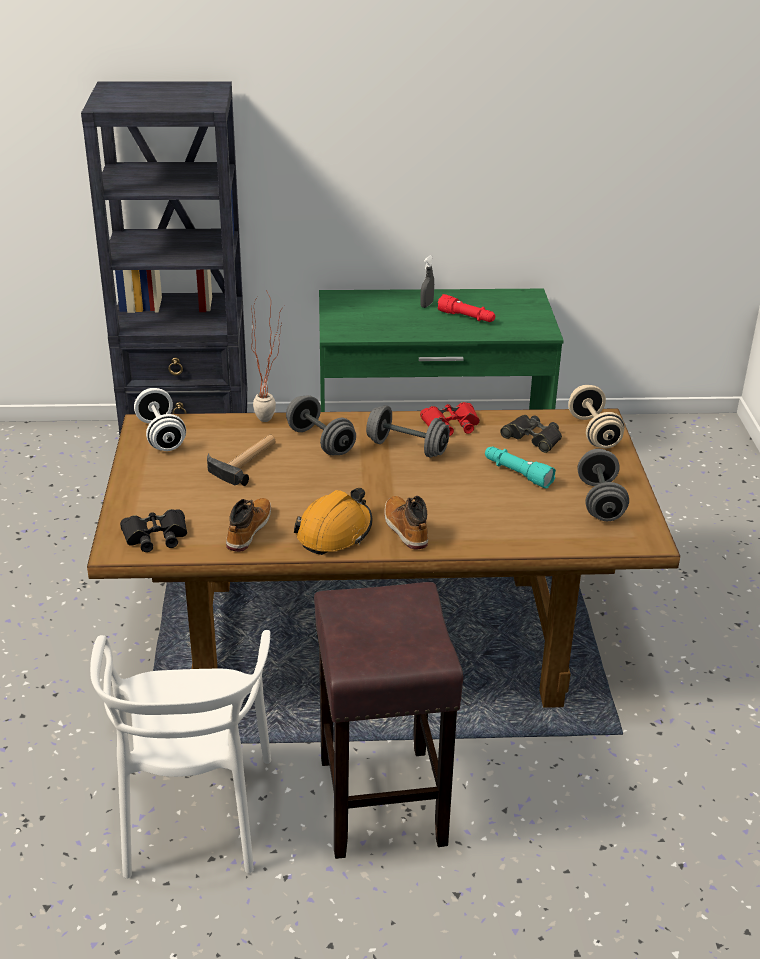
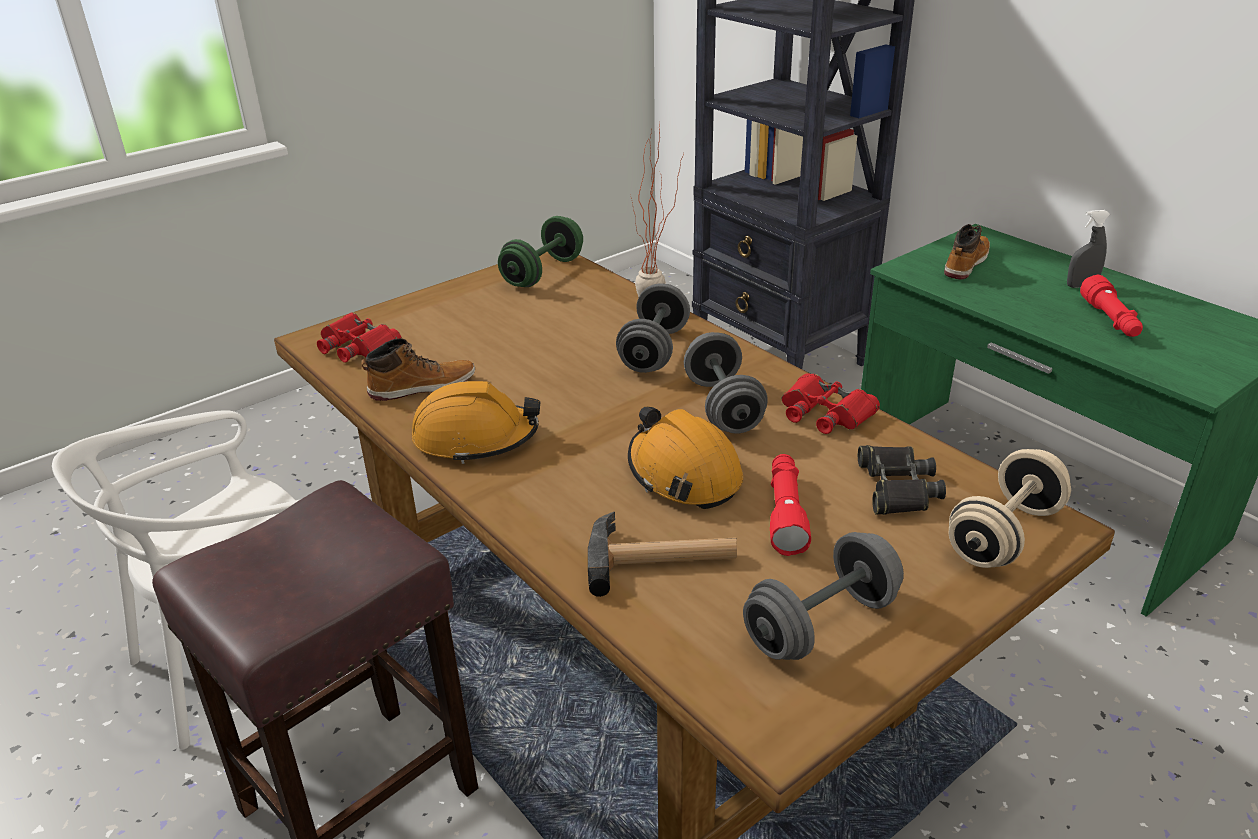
camera: 55 degrees right, 0 degrees up
black binoculars [120,509,187,552] -> red binoculars [317,312,402,363]
white dumbbell [134,388,186,451] -> green dumbbell [498,216,583,287]
hammer [207,434,275,486] -> hammer moved to [588,512,737,597]
boot [384,495,428,550] -> boot moved to [944,224,990,280]
turquoise flashlight [485,447,556,489] -> red flashlight [770,454,811,556]
none -> orange hard hat [628,406,743,509]

